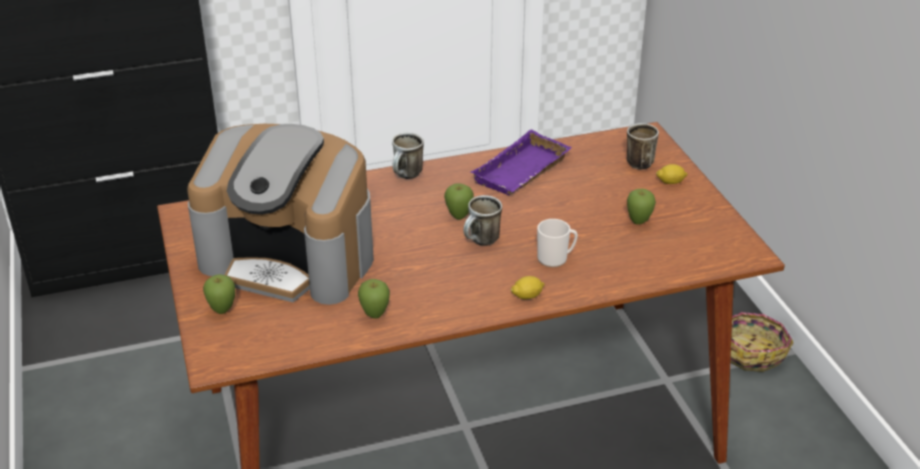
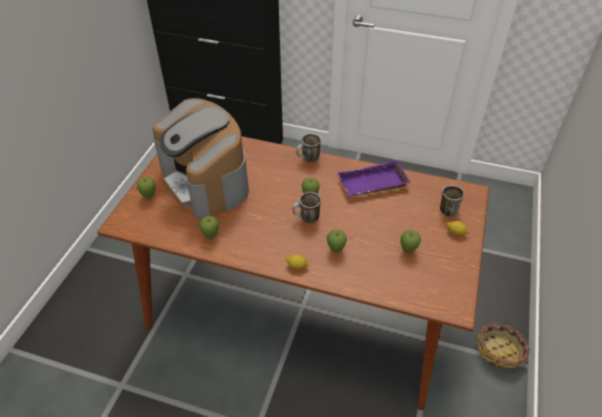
camera: 35 degrees right, 10 degrees up
mug [537,219,578,267] -> apple [327,230,347,252]

